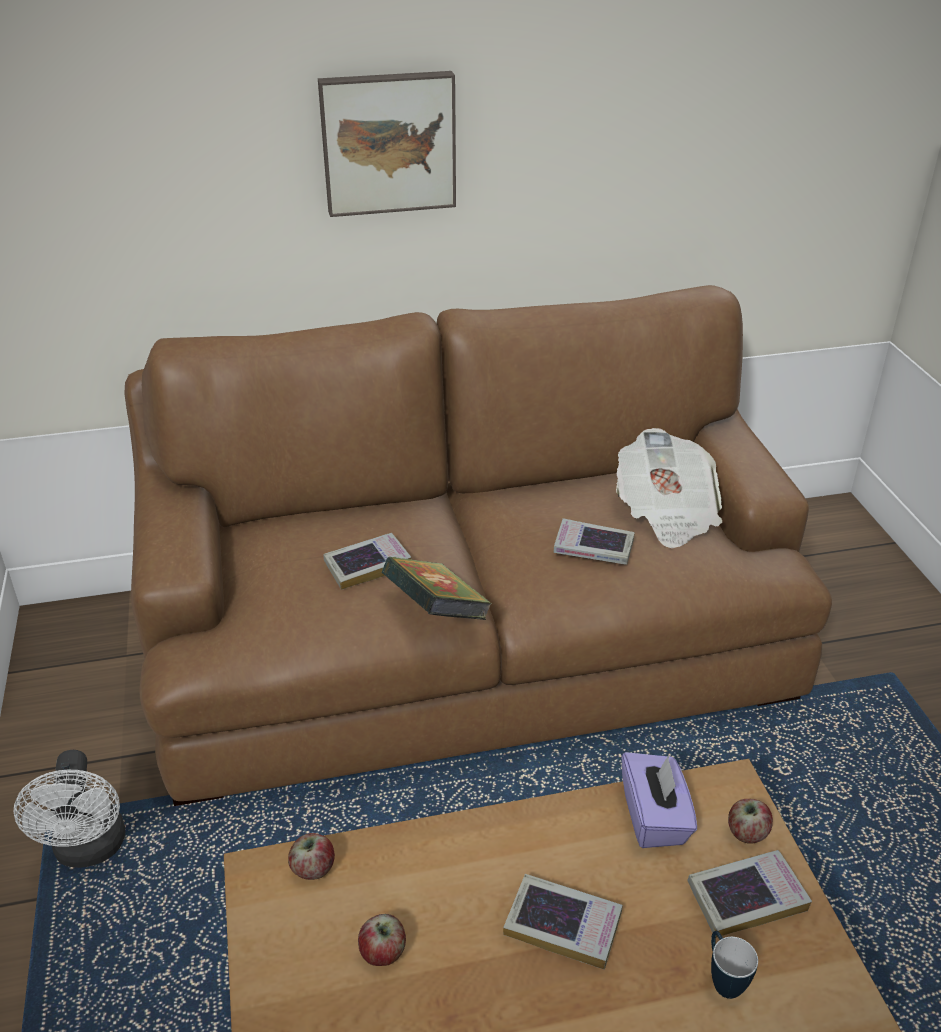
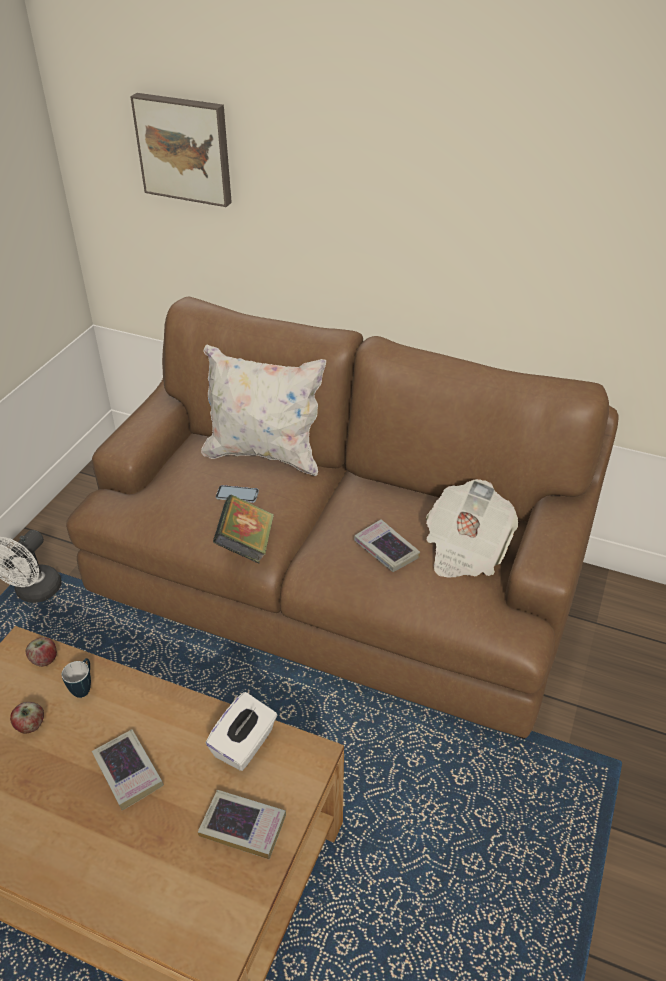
camera: 35 degrees right, 5 degrees up
picture [318,71,456,217] -> picture moved to [130,93,232,207]
book [323,533,411,590] -> phone [216,485,259,503]
purple tissue box [622,752,697,848] -> white tissue box [206,692,277,771]
mug [711,931,758,999] -> mug moved to [62,658,91,698]
apple [728,799,773,844] -> none
none -> white pillow [201,345,326,476]

